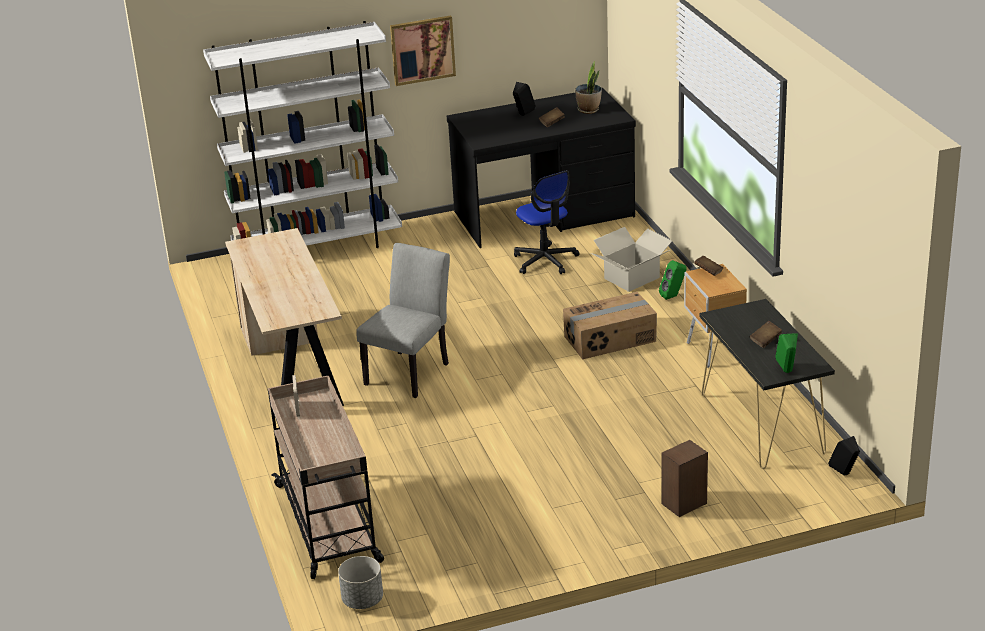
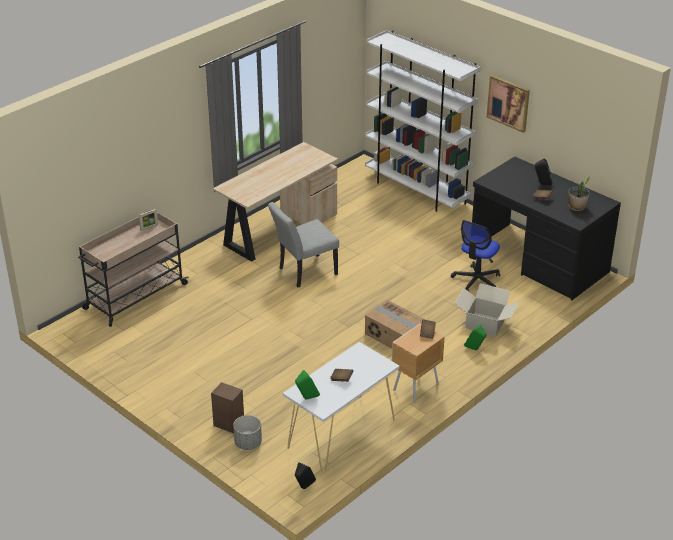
camera: 60 degrees right, 5 degrees up
grey planter [338,556,383,609] -> grey planter moved to [233,415,262,450]
grey chair [356,243,450,398] -> grey chair turned 150 degrees clockwise [268,202,339,287]
black console table [699,299,835,469] -> white console table [283,342,400,472]

